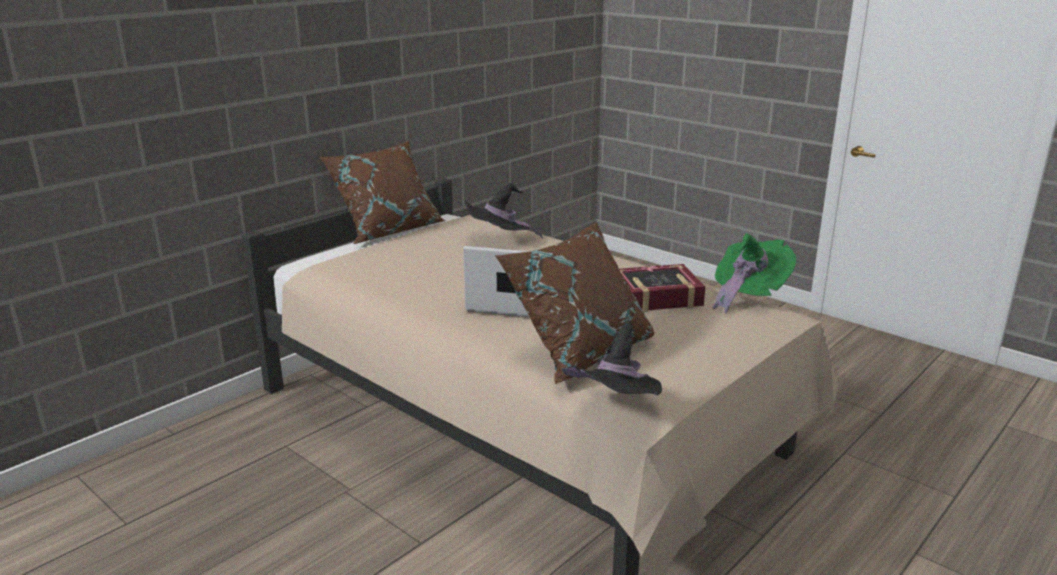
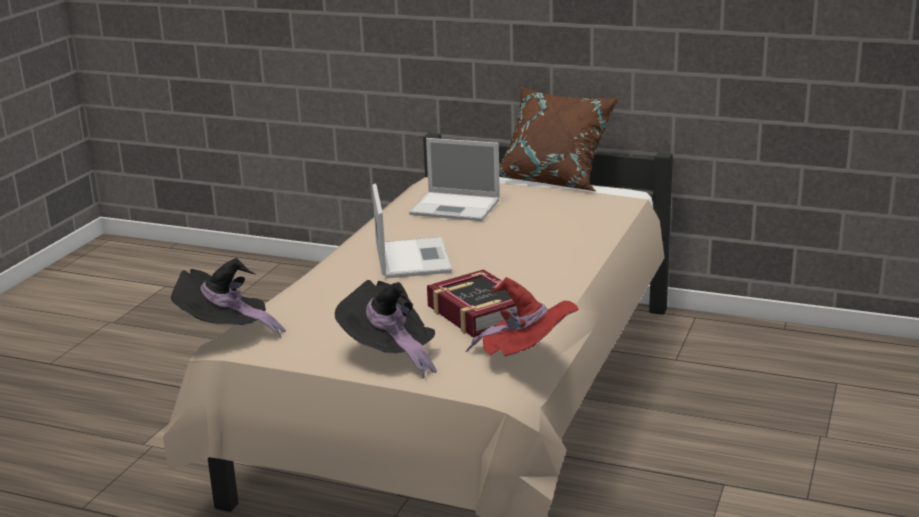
camera: 70 degrees right, 0 degrees up
black hat [463,182,543,239] -> black hat moved to [335,280,437,378]
brown pillow [495,222,655,384] -> none
green hat [712,233,796,314] -> red hat [465,277,579,356]
none -> laptop [409,138,500,221]

